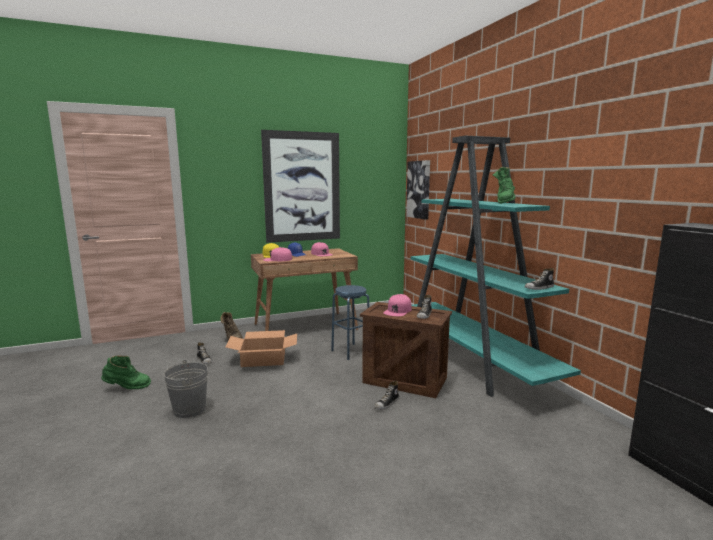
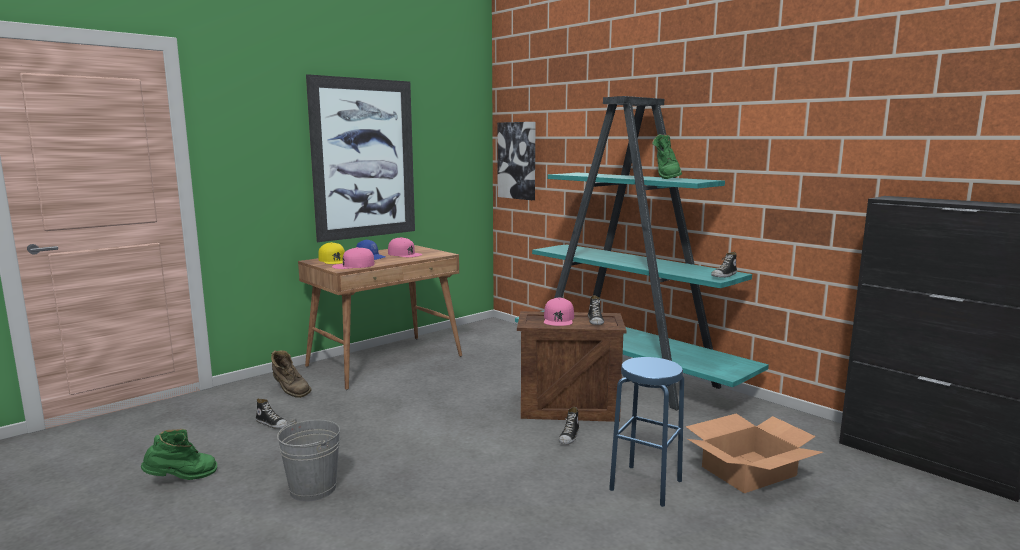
camera: 20 degrees left, 0 degrees up
cardboard box [226,330,297,367] -> cardboard box moved to [686,414,823,493]
blue stool [331,285,369,360] -> blue stool moved to [609,357,684,507]

